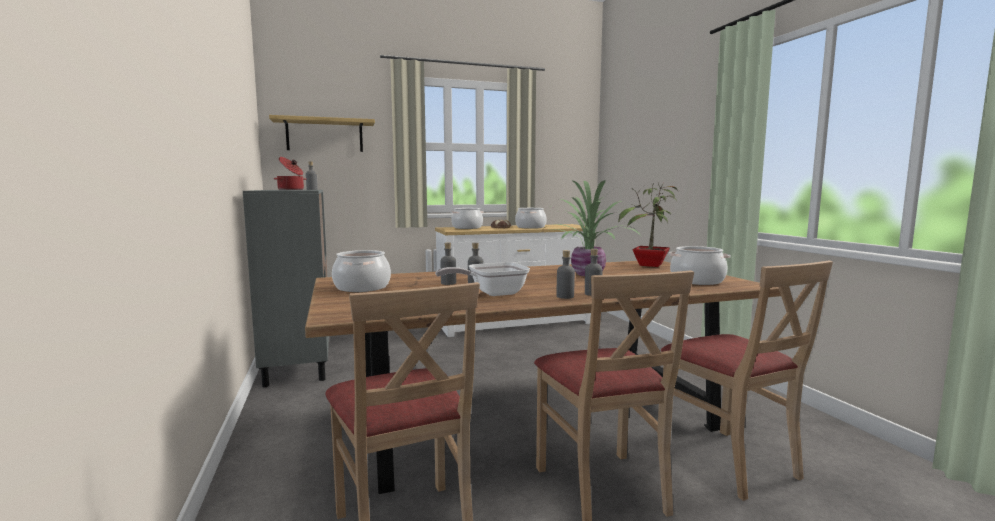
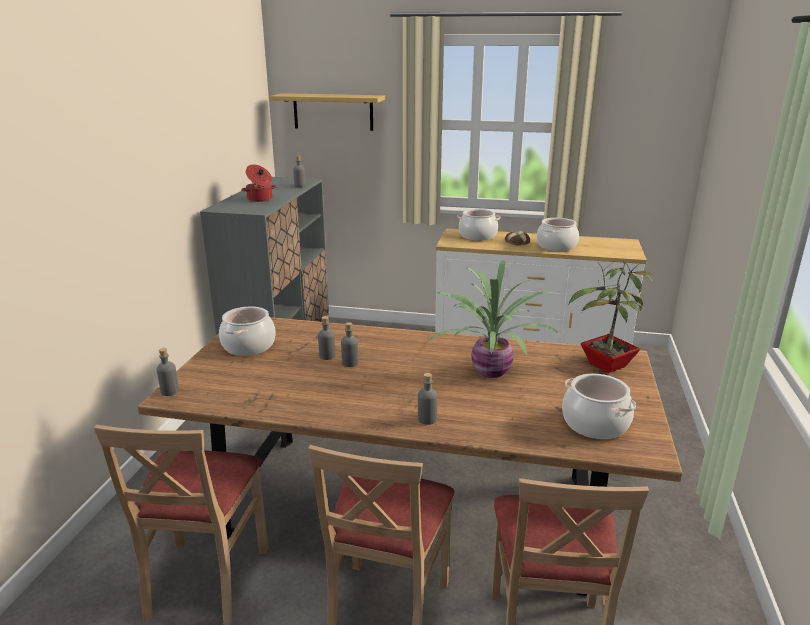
camera: 30 degrees right, 15 degrees up
frying pan [435,262,530,296] -> none
grey bottle [556,250,575,299] -> grey bottle moved to [157,348,179,396]

